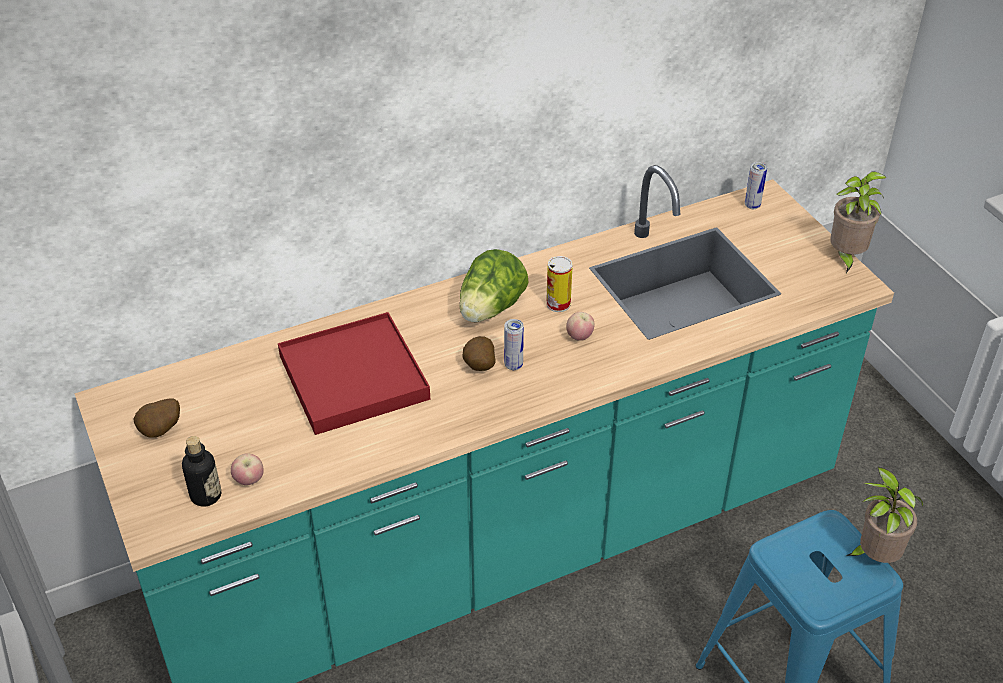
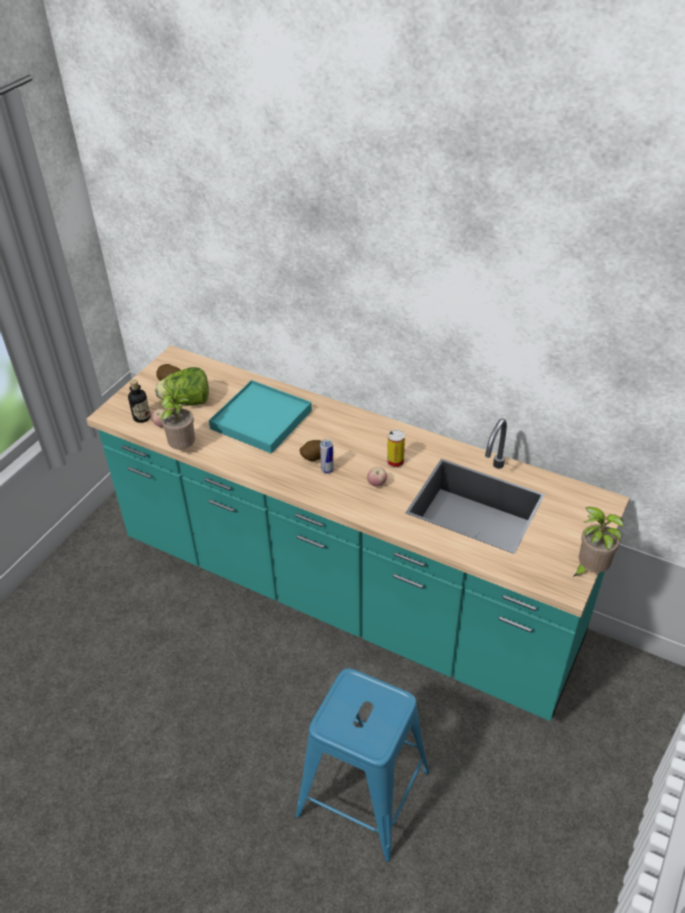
camera: 55 degrees right, 0 degrees up
red tray [278,312,430,435] -> turquoise tray [209,380,312,454]
lettuce [459,249,529,322] -> lettuce moved to [155,367,209,406]
can [745,162,767,209] -> none
potted plant [846,467,923,563] -> potted plant moved to [160,383,195,450]

